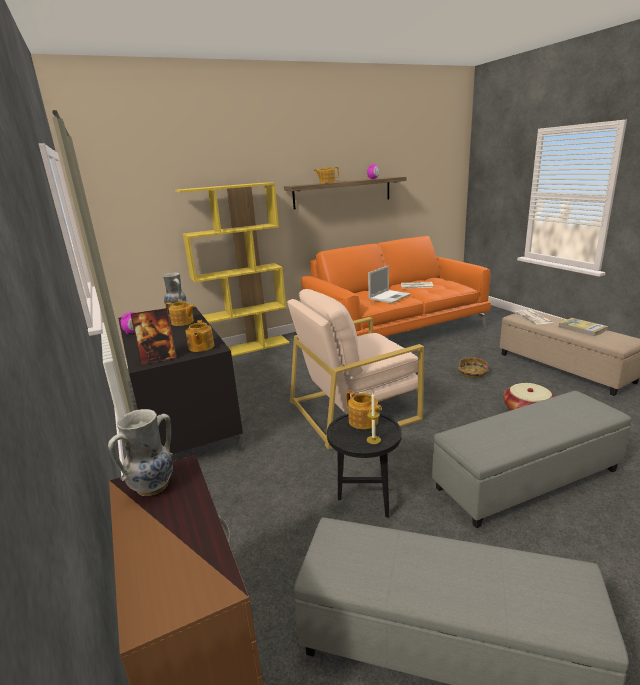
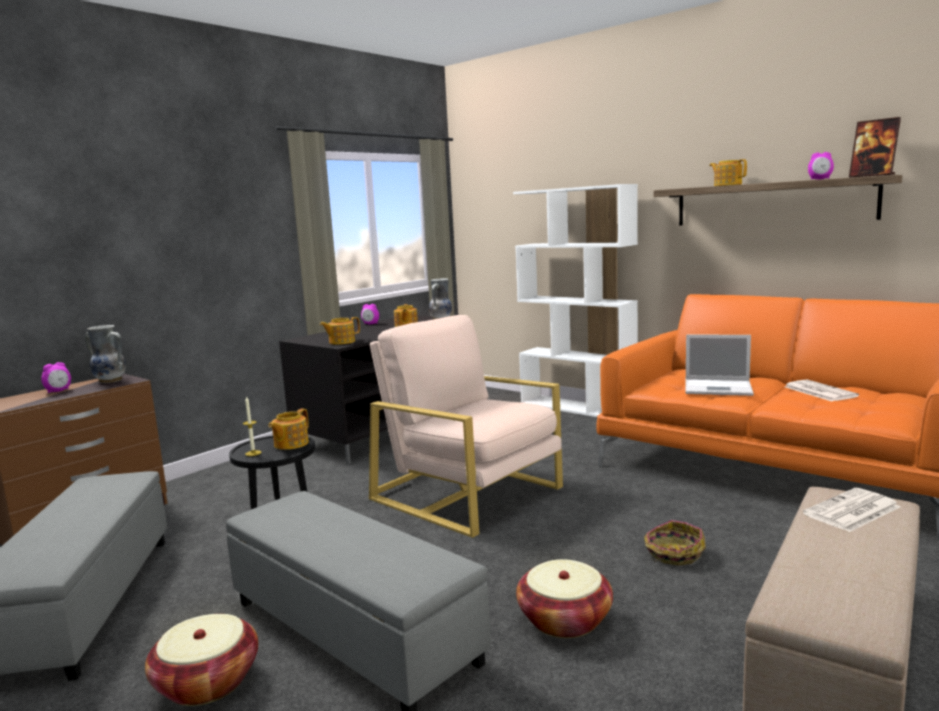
camera: 65 degrees right, 10 degrees down
picture frame [131,308,177,365] -> picture frame moved to [849,117,901,177]
yellow bookcase [175,182,290,356] -> white bookcase [513,184,638,417]
book [559,318,608,337] -> none
none -> alarm clock [41,362,71,393]
none -> basket [145,614,258,706]

